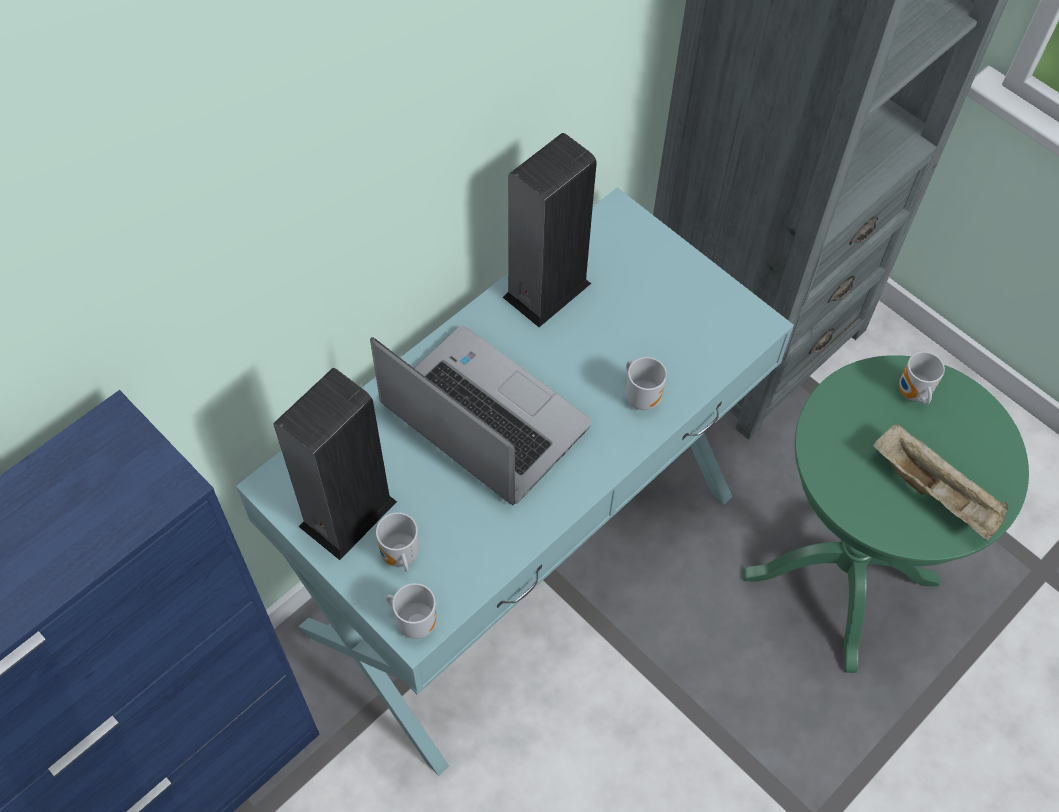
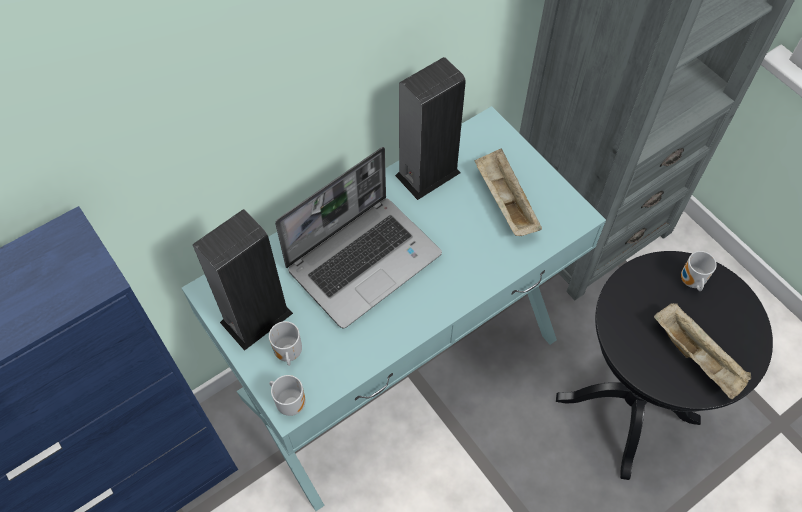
camera: 10 degrees right, 0 degrees up
laptop [370,325,592,505] -> laptop turned 90 degrees clockwise [275,147,442,328]
mug [626,357,667,410] -> none
green side table [743,355,1029,673] -> black side table [556,251,773,480]
none -> beige tray [475,148,542,236]

